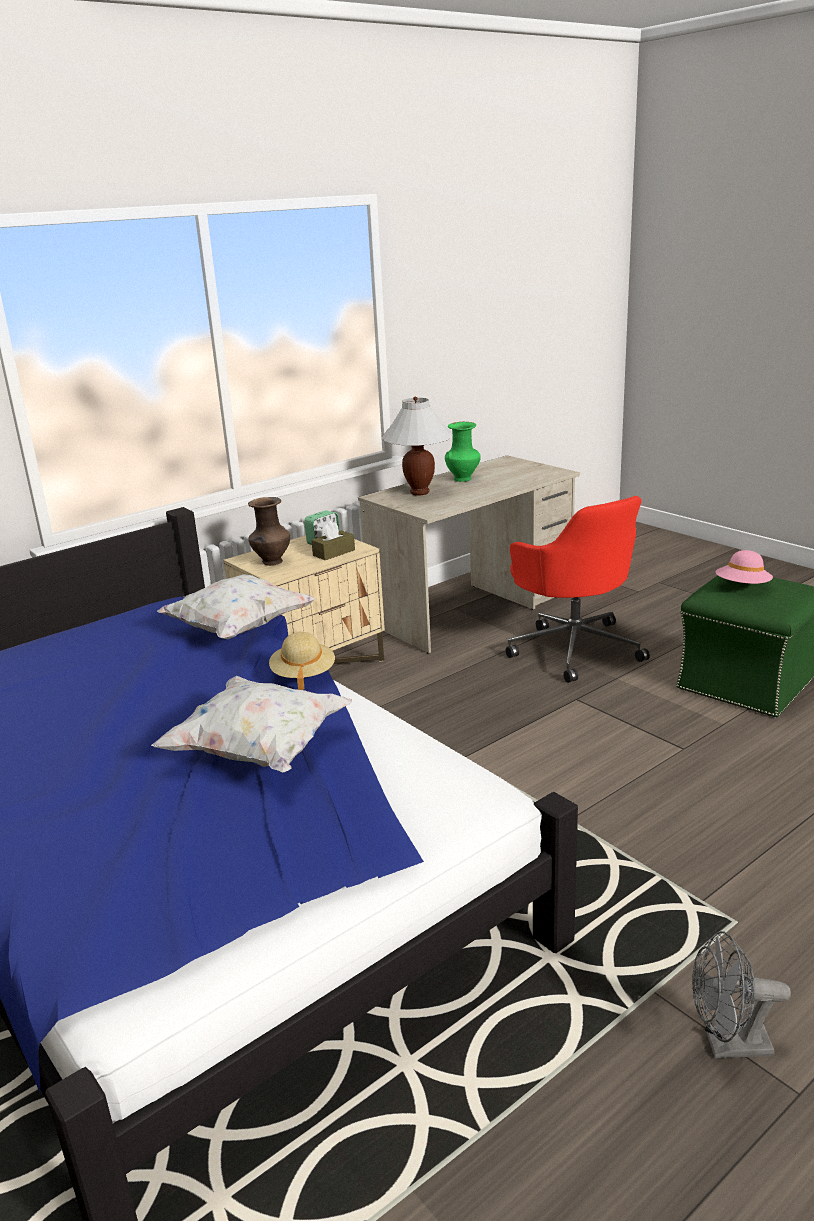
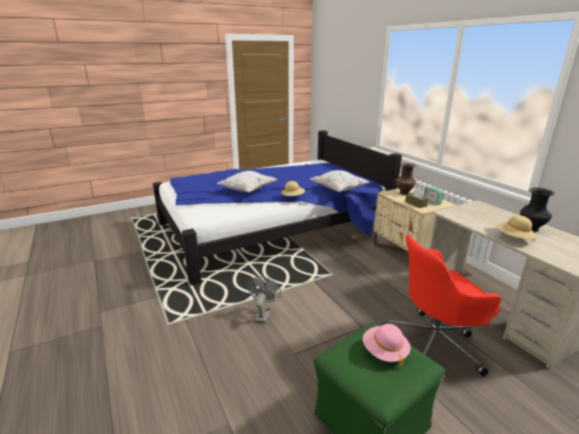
camera: 100 degrees right, 0 degrees up
white table lamp [382,397,453,496] -> none
green vase [445,422,481,482] -> black vase [520,187,555,232]
grey fan [692,931,791,1058] -> grey fan moved to [247,277,281,324]
none -> beige hat [497,215,536,241]

